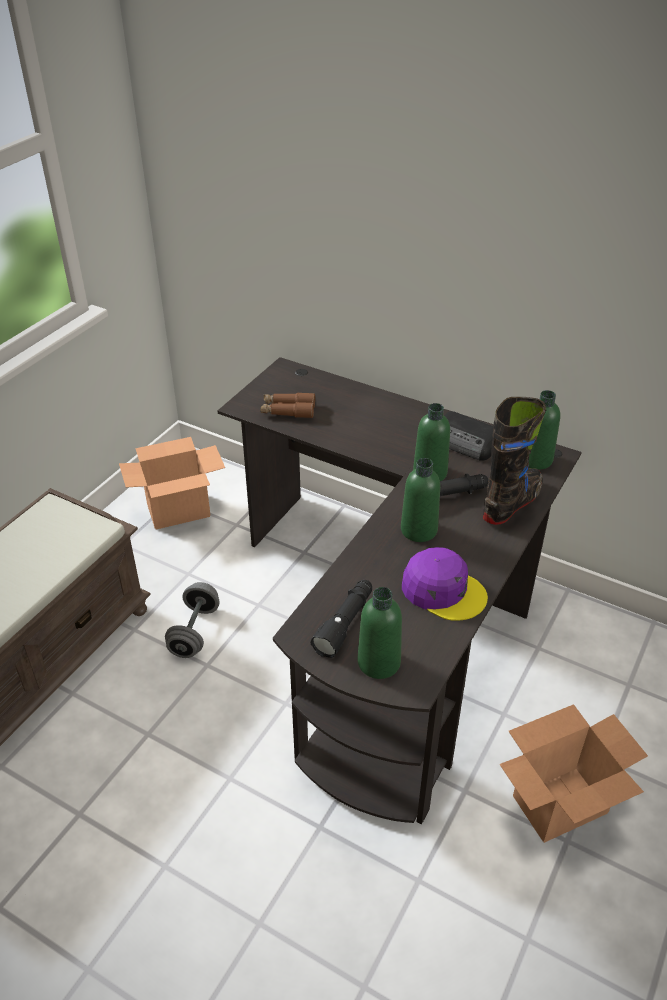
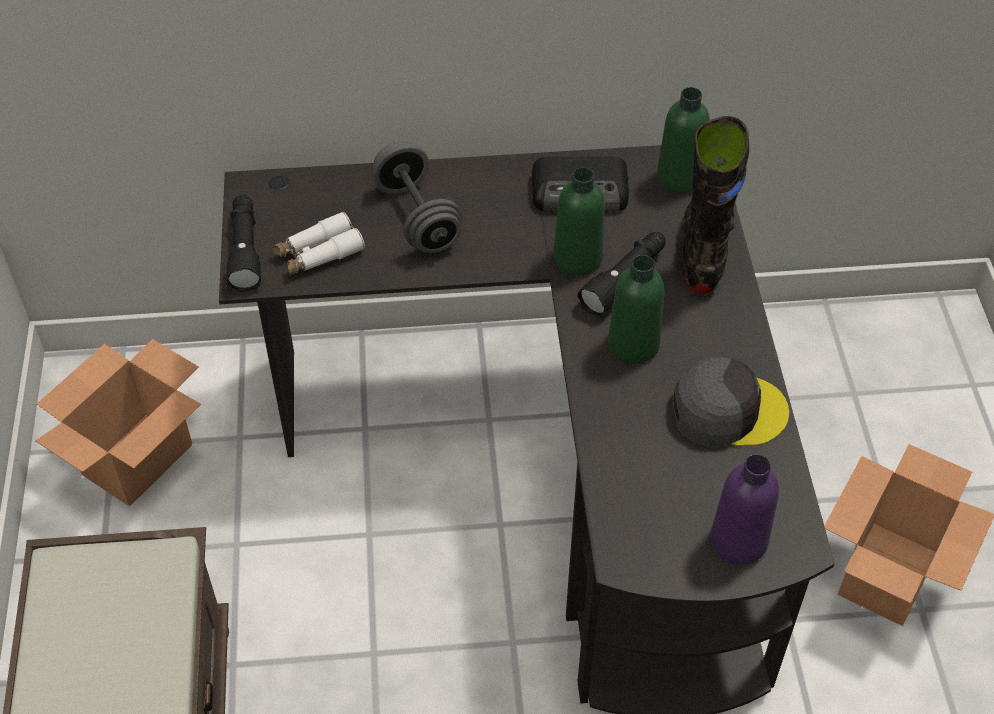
camera: 35 degrees left, 10 degrees up
grey dumbbell [165,582,220,658] -> grey dumbbell moved to [372,141,462,253]
brown binoculars [260,393,315,418] -> white binoculars [272,212,365,276]
black flashlight [310,580,372,658] -> black flashlight moved to [227,195,261,292]
green bottle [358,587,402,679] -> purple bottle [710,454,779,565]
purple cap [402,547,488,621] -> grey cap [672,356,789,446]

